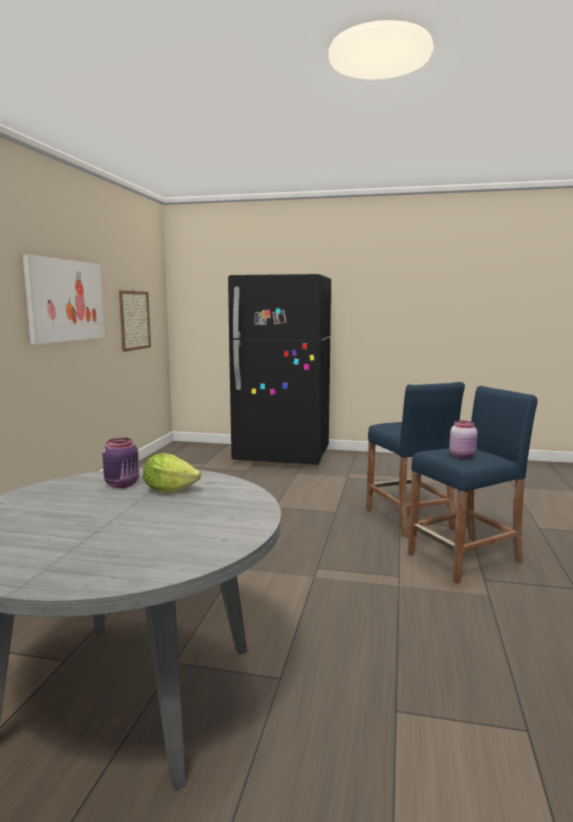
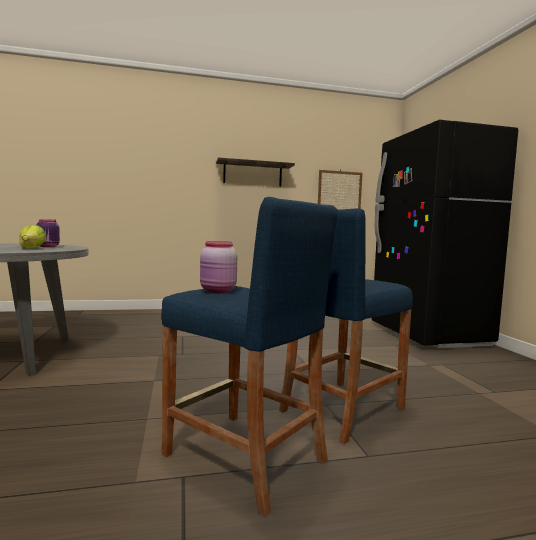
camera: 65 degrees right, 5 degrees down
picture [23,254,105,344] -> shelf [216,158,295,186]

